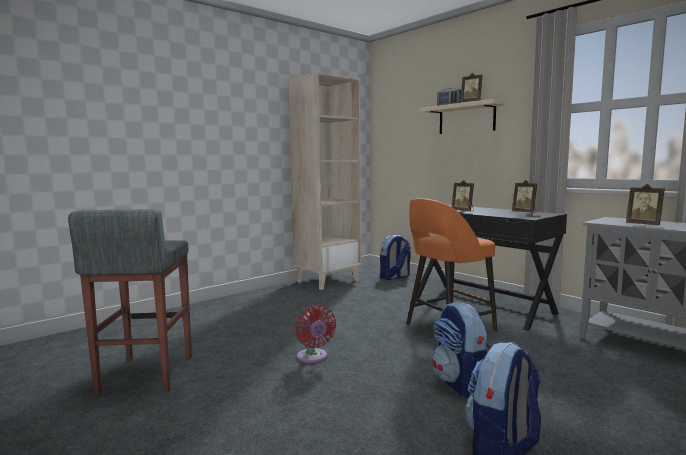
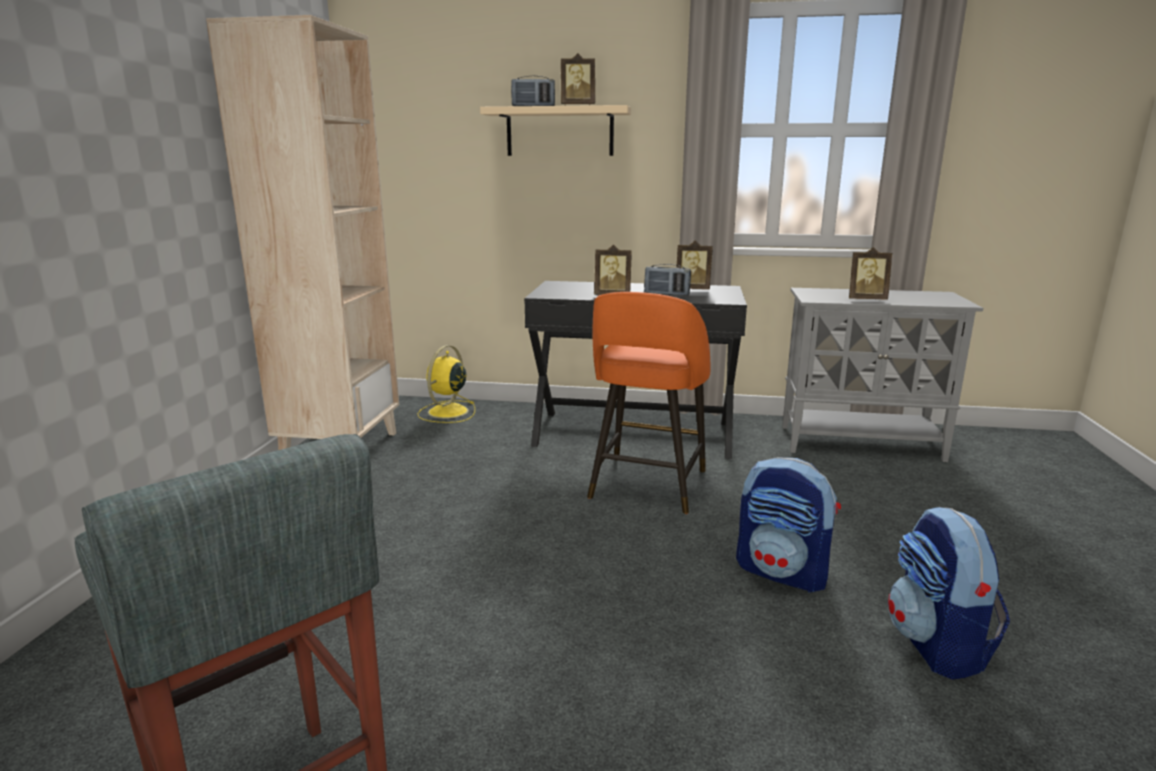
camera: 40 degrees left, 10 degrees up
red fan [295,305,336,364] -> none
backpack [380,234,411,280] -> yellow fan [417,345,475,423]
none -> radio [644,264,691,296]

